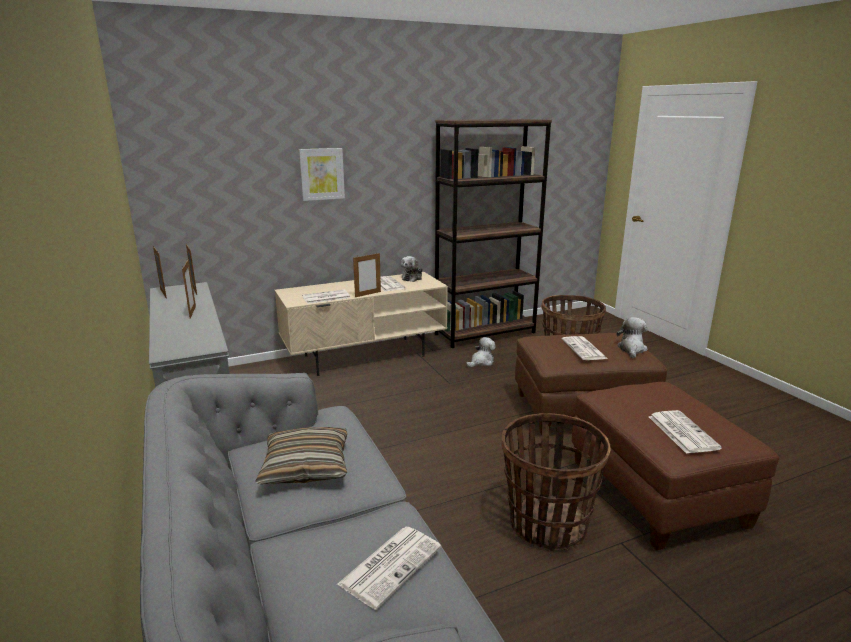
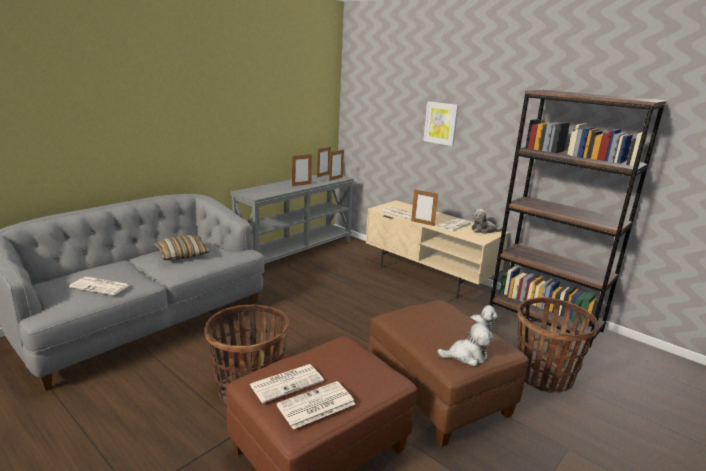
camera: 65 degrees right, 0 degrees up
newspaper [562,336,608,360] -> newspaper moved to [277,381,355,429]

